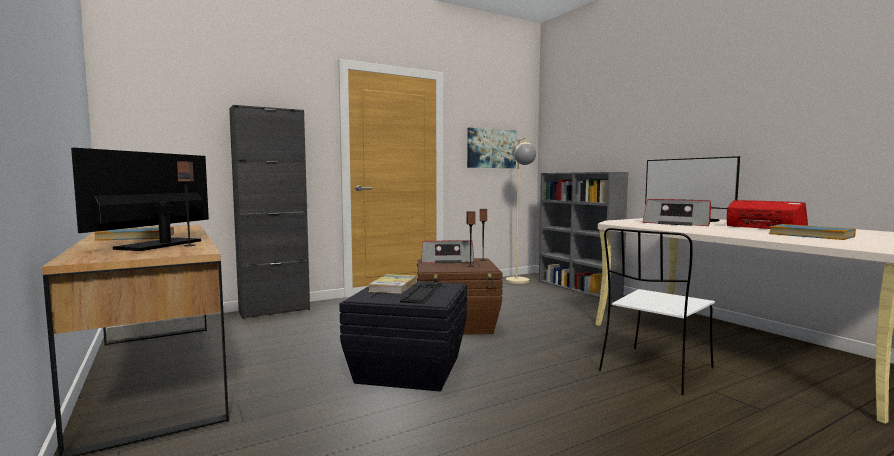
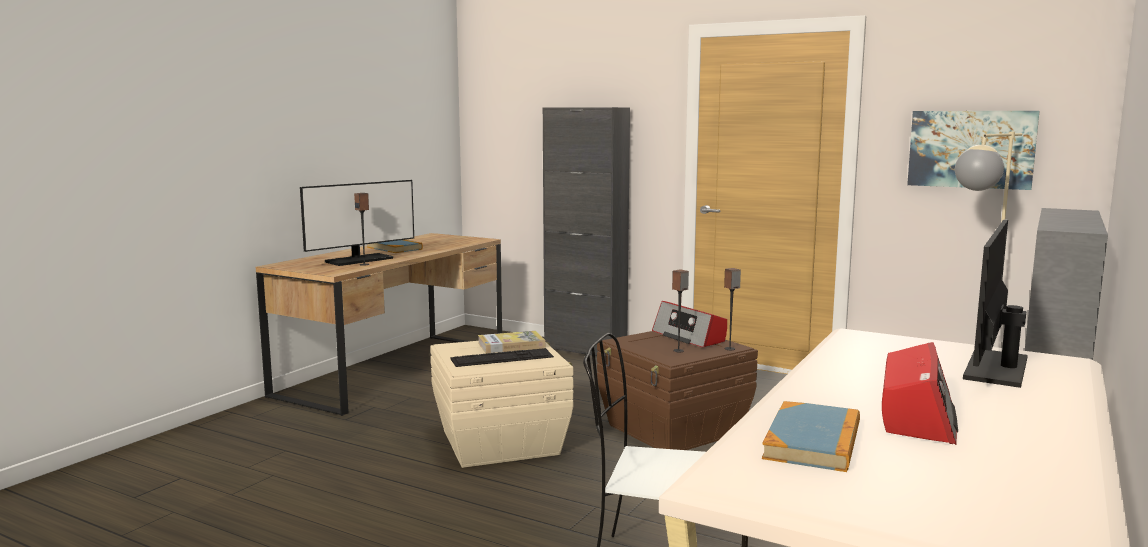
camera: 60 degrees right, 5 degrees up
monitor [71,148,209,251] -> monitor turned 150 degrees clockwise [300,180,414,266]
black storage box [339,282,467,392] -> beige storage box [430,341,573,468]
radio [643,199,711,226] -> none

